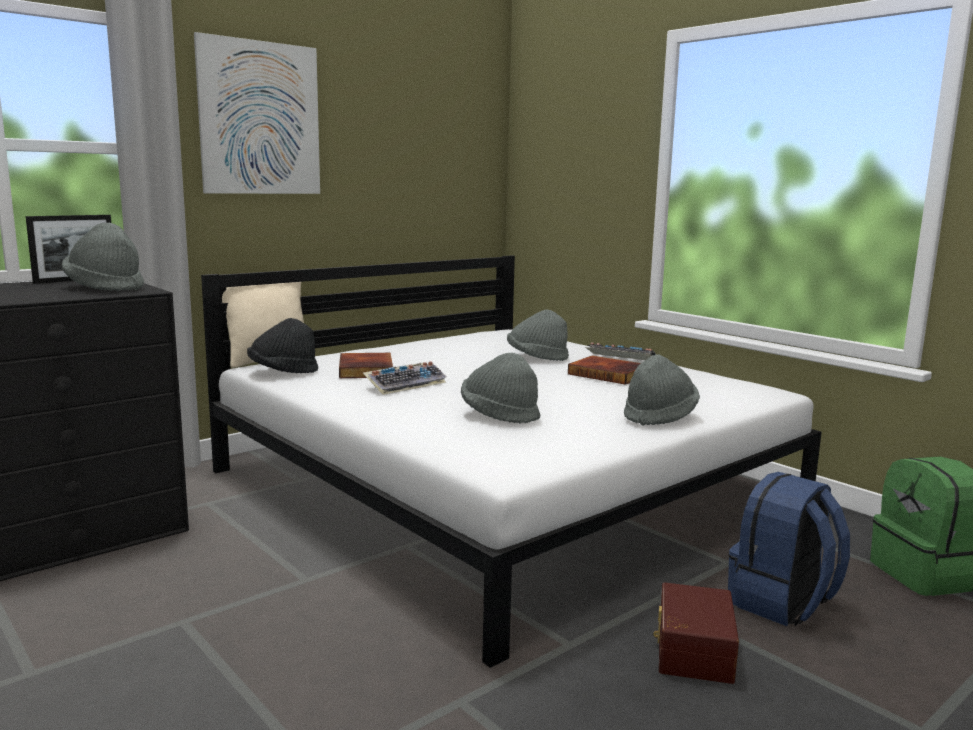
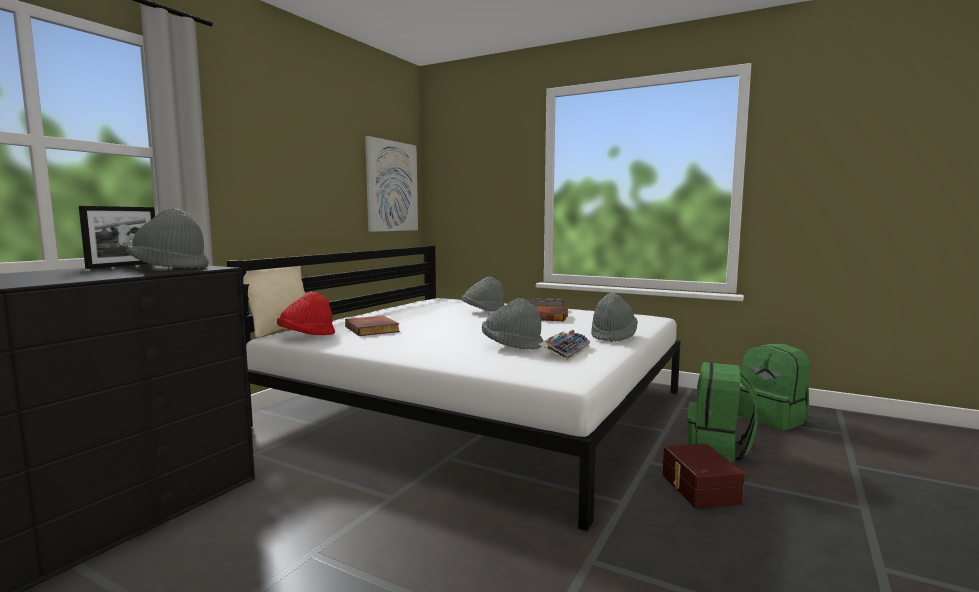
camera: 20 degrees left, 5 degrees down
picture [194,32,320,194] -> picture moved to [365,136,418,232]
black hat [247,318,318,373] -> red hat [277,292,335,335]
keyboard [363,361,447,395] -> keyboard moved to [539,330,591,361]
blue backpack [728,472,850,626] -> green backpack [687,362,758,463]

